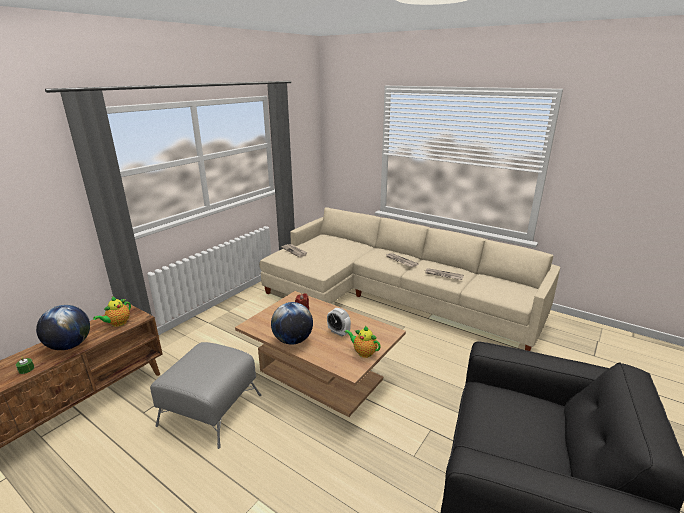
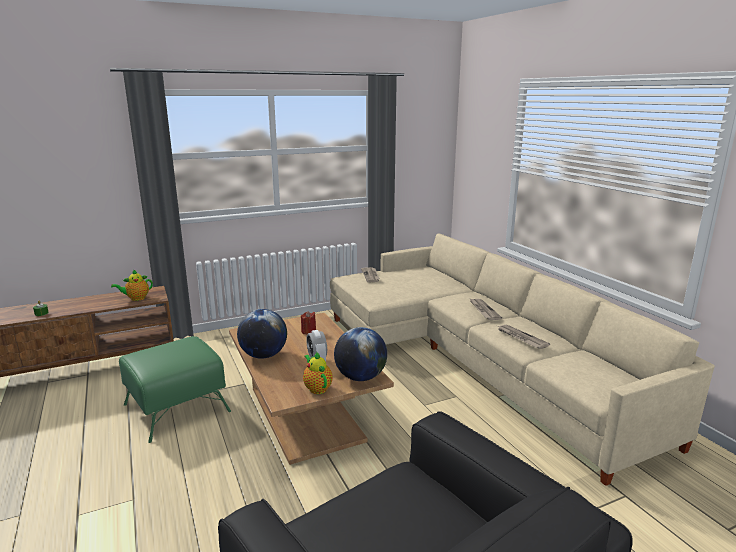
camera: 30 degrees right, 5 degrees down
globe [36,305,90,350] -> globe moved to [334,327,387,381]
grey ottoman [150,342,261,449] -> green ottoman [119,336,231,443]

